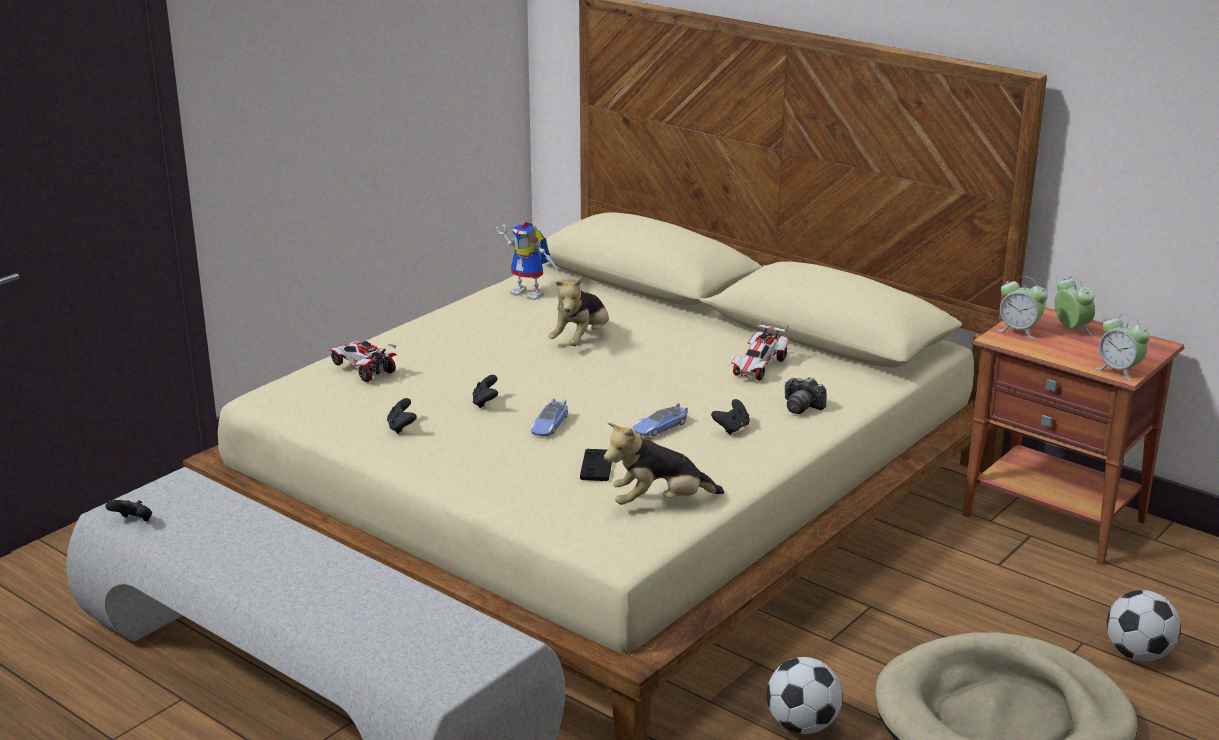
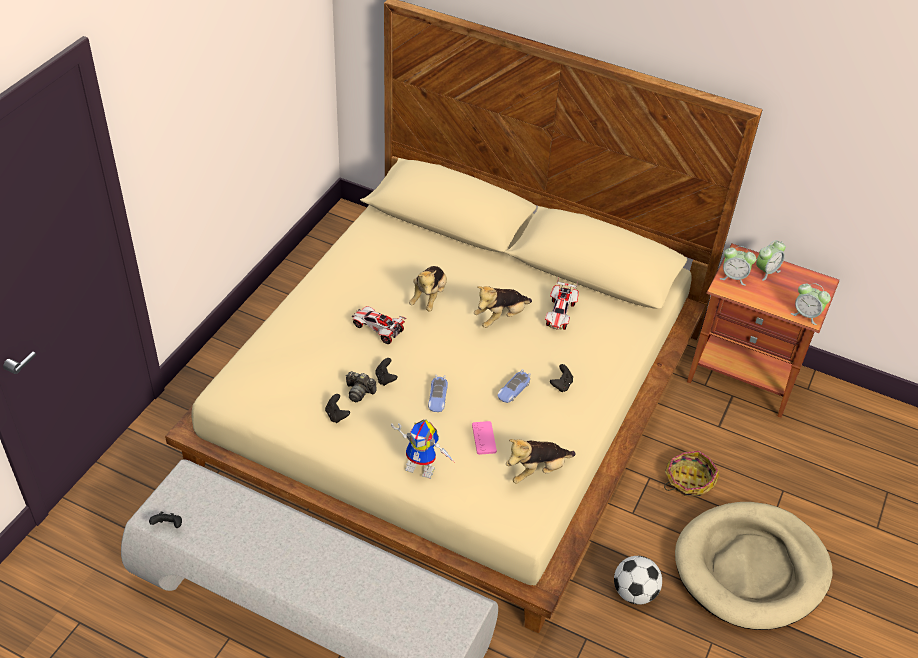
camera: 15 degrees left, 20 degrees up
toy car [330,341,397,382] -> toy car moved to [352,306,407,344]
toy robot [496,222,561,300] -> toy robot moved to [391,419,454,479]
black game controller [580,449,612,481] -> pink game controller [472,421,497,455]
camera [785,377,826,414] -> camera moved to [346,371,377,402]
alarm clock [1054,276,1095,336] -> alarm clock turned 90 degrees clockwise [756,240,786,281]
football [1107,590,1181,662] -> none
none -> plush toy [474,286,532,328]
none -> basket [664,451,719,497]

